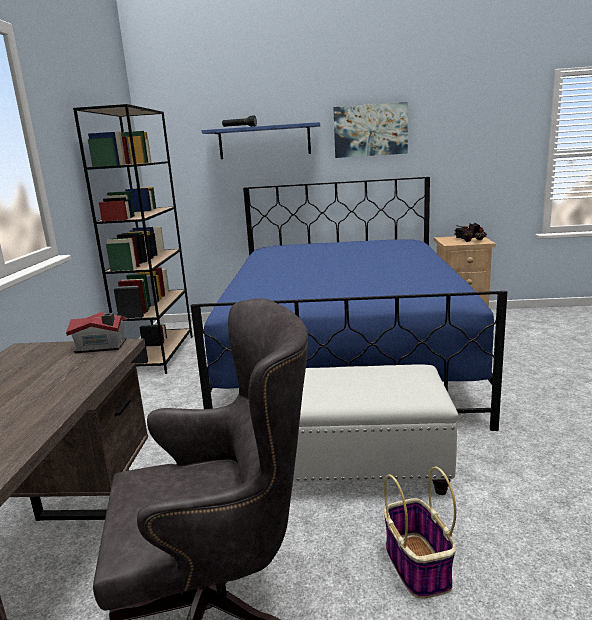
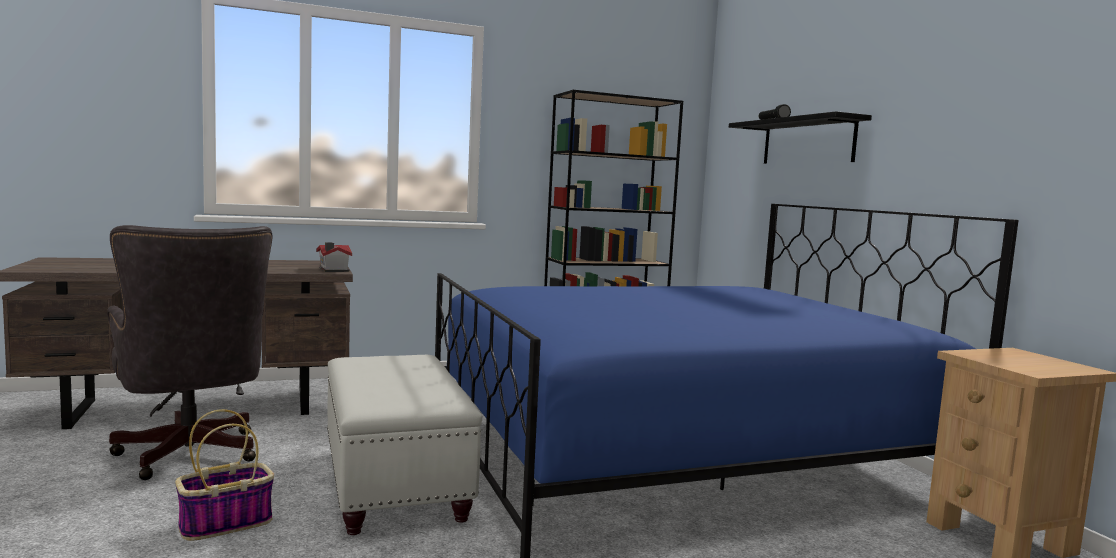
camera: 65 degrees right, 10 degrees down
blue shelf [202,122,320,159] -> black shelf [729,111,872,164]
picture [333,102,408,158] -> none
toy truck [455,223,487,242] -> none

